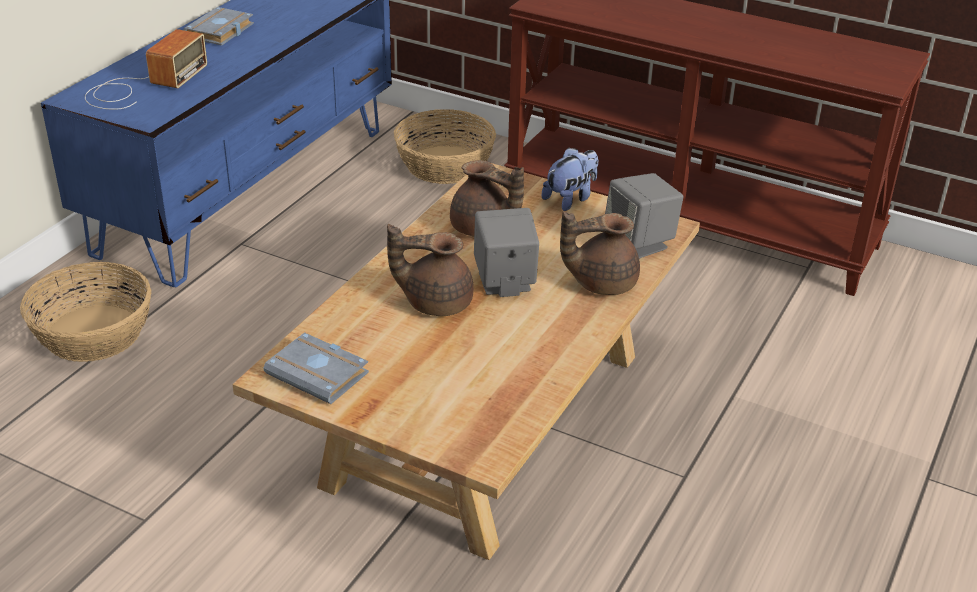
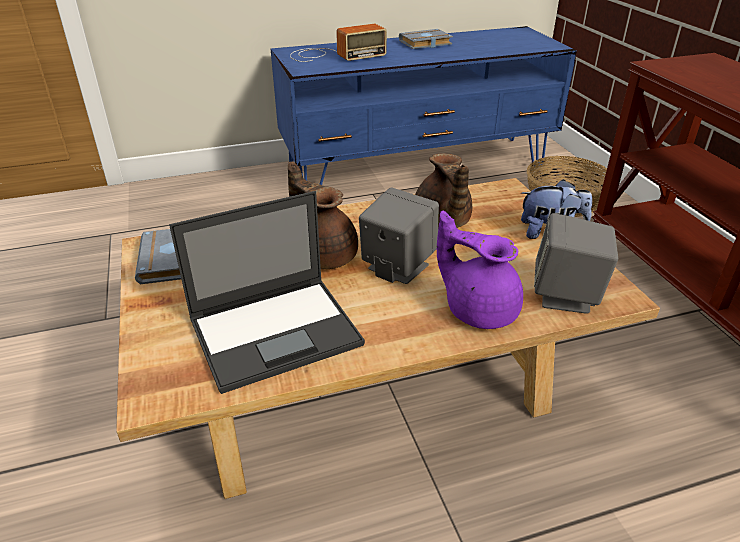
camera: 45 degrees right, 0 degrees up
basket [20,262,151,362] -> none
brown teapot [560,211,640,295] -> purple teapot [437,211,523,329]
none -> laptop [169,191,365,394]

